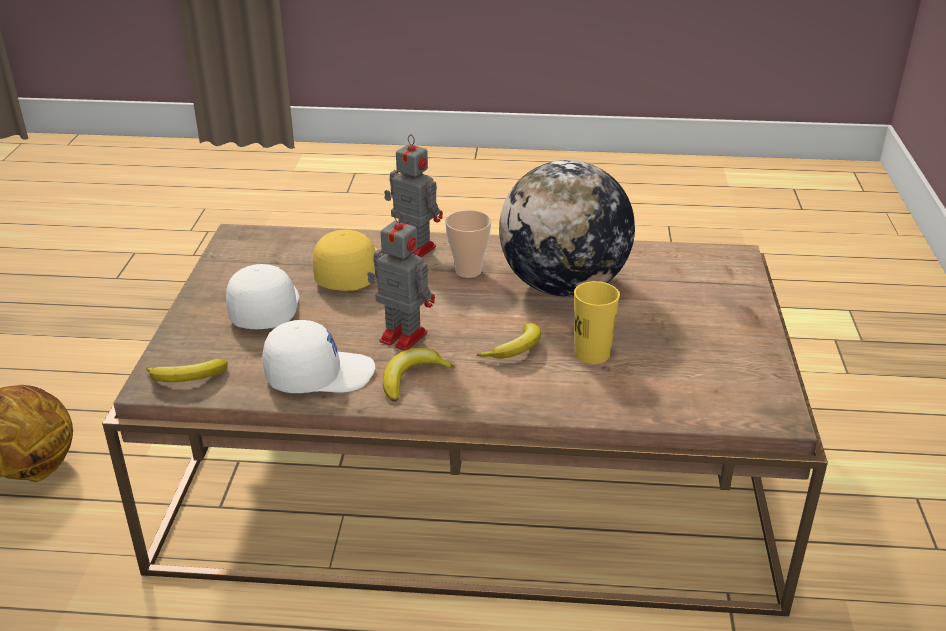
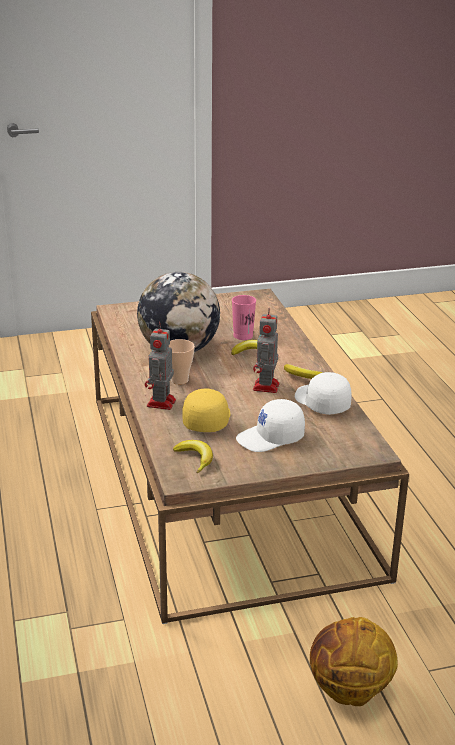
camera: 110 degrees left, 5 degrees down
banana [146,359,228,382] -> banana moved to [173,440,213,473]
yellow cap [313,230,378,291] -> yellow cap turned 105 degrees clockwise [183,389,231,432]
yellow cup [574,281,620,364] -> pink cup [232,295,256,340]

